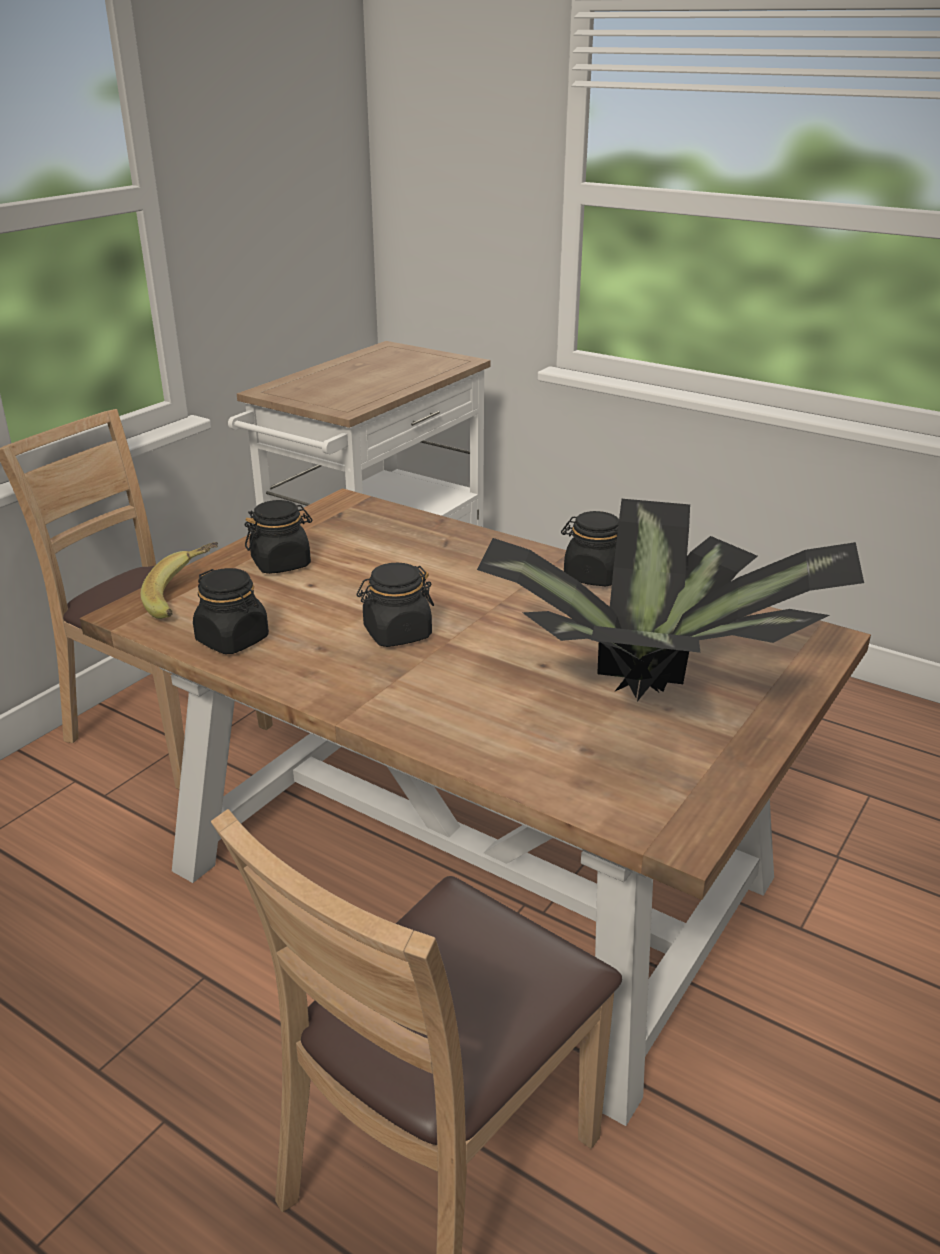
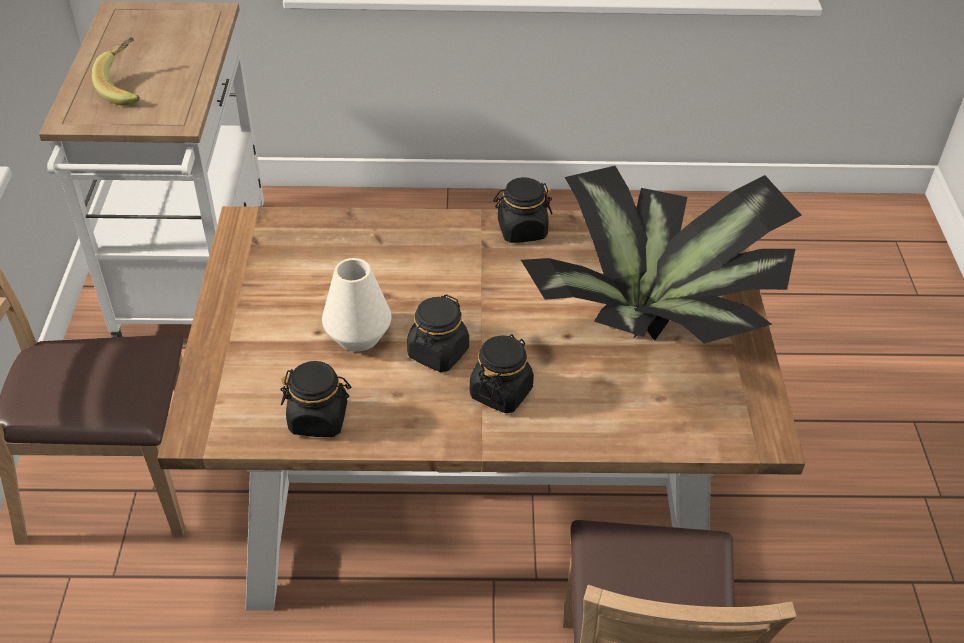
camera: 35 degrees left, 15 degrees up
banana [141,542,218,619] -> banana moved to [92,37,140,106]
black jar [245,500,312,574] -> black jar moved to [470,334,534,413]
none -> white vase [322,258,391,352]

